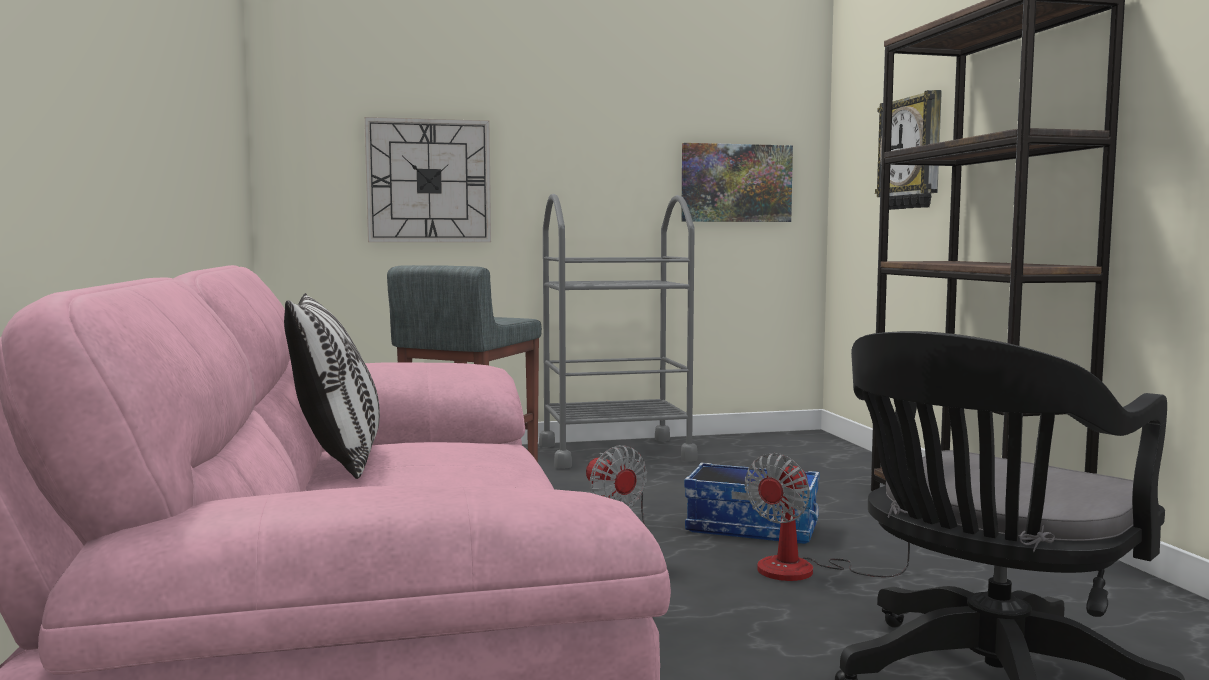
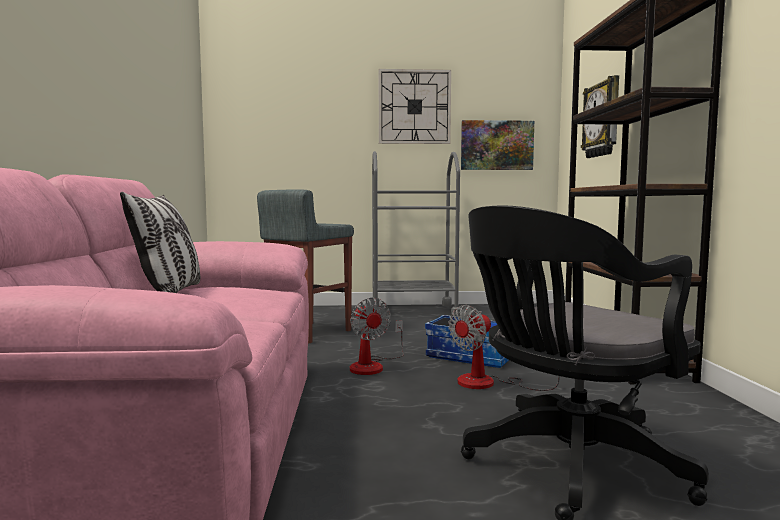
camera: 10 degrees right, 0 degrees up
wall clock [365,117,491,242] -> wall clock moved to [379,69,451,144]

